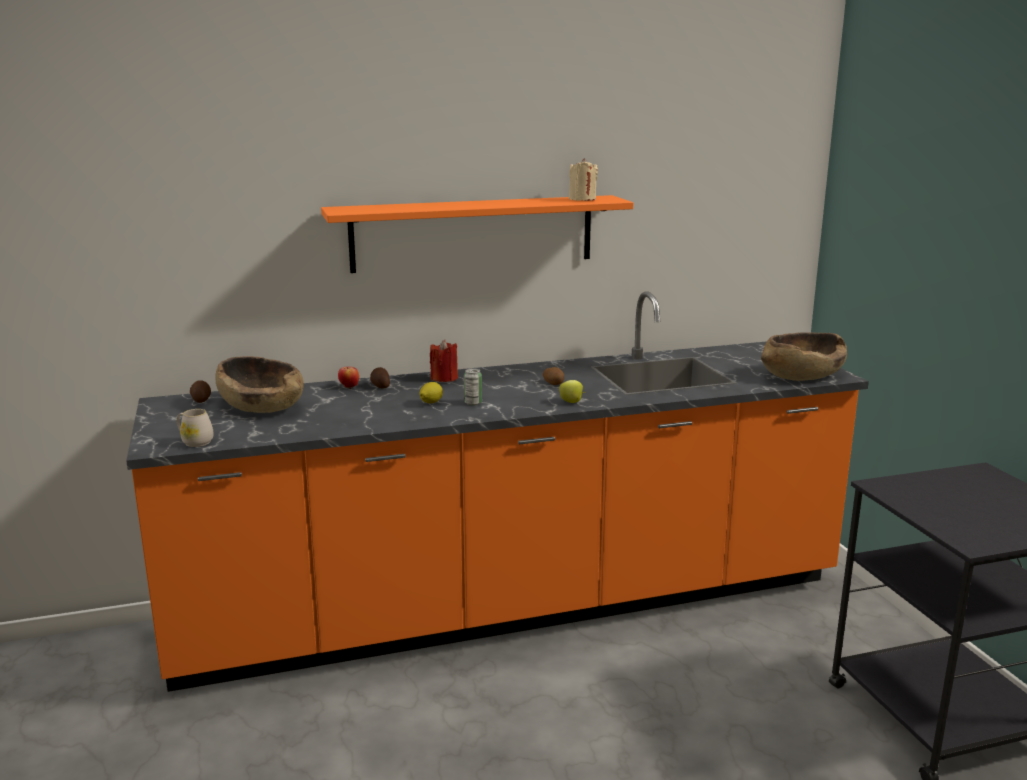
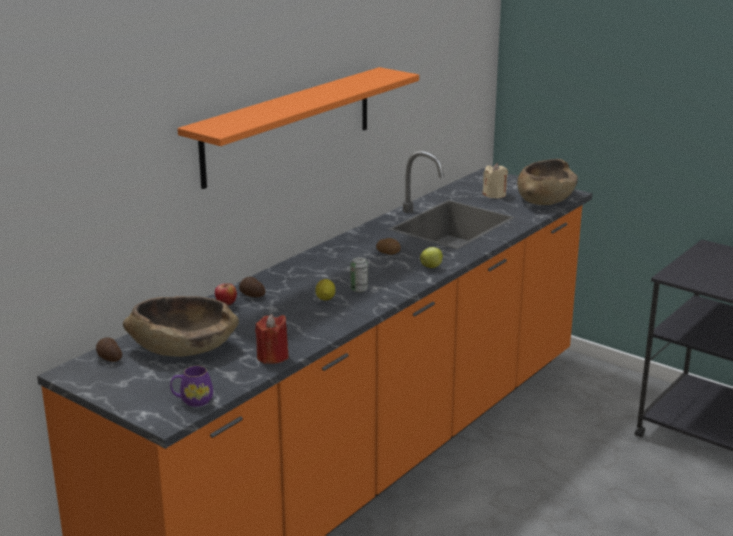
camera: 35 degrees left, 5 degrees up
white mug [177,409,213,447] -> purple mug [170,366,213,407]
red candle [430,339,458,382] -> red candle moved to [255,314,289,364]
beige candle [569,158,598,201] -> beige candle moved to [483,163,508,199]

